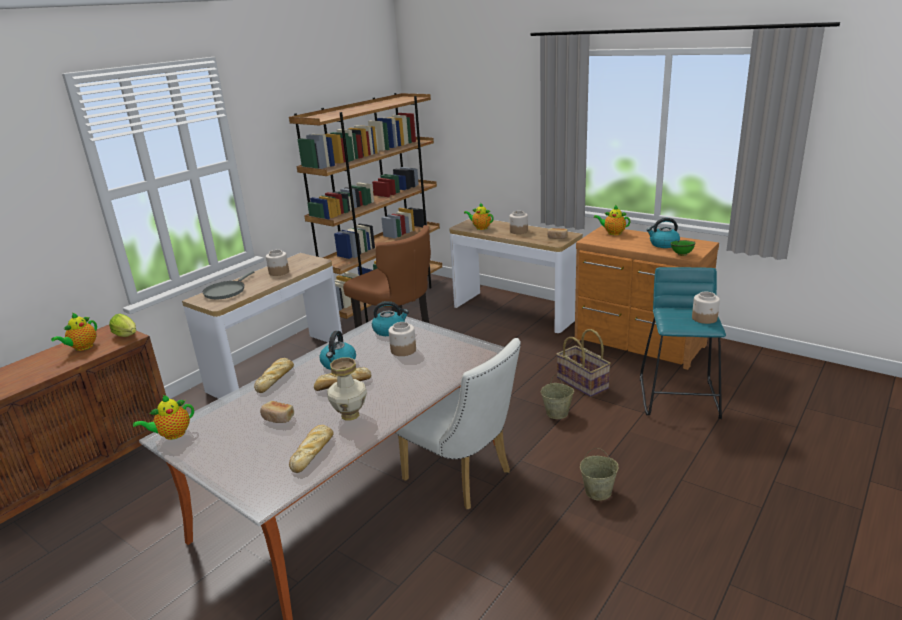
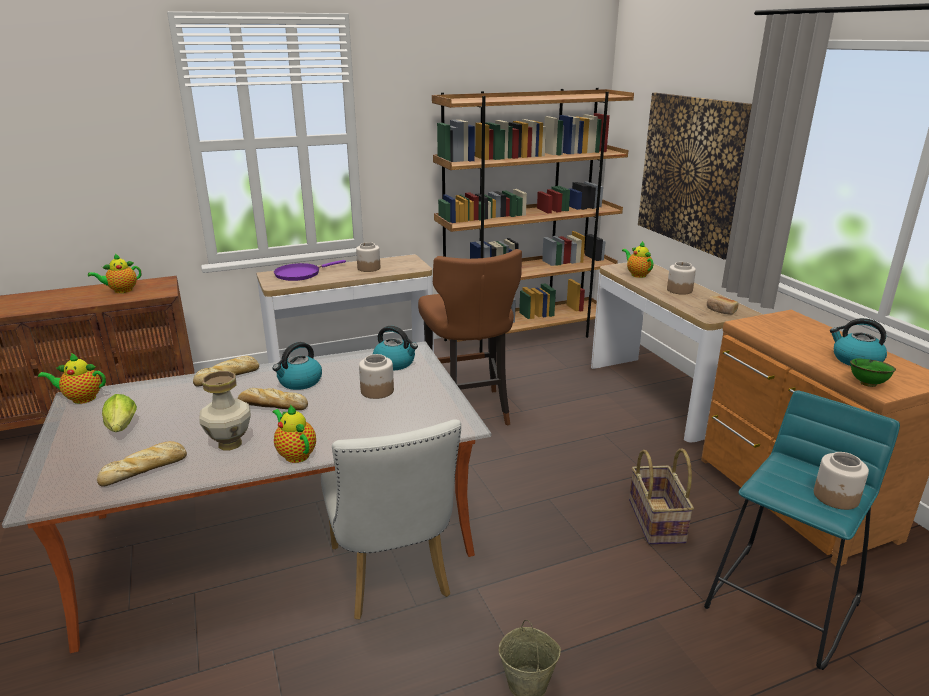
camera: 30 degrees right, 0 degrees up
lettuce [109,314,136,337] -> lettuce moved to [102,394,137,432]
grey frying pan [203,271,254,299] -> purple frying pan [274,260,346,281]
bread [260,401,294,423] -> none
beige bucket [541,375,574,419] -> none
teapot [593,205,630,235] -> teapot moved to [273,404,316,463]
none -> picture [638,93,752,260]

